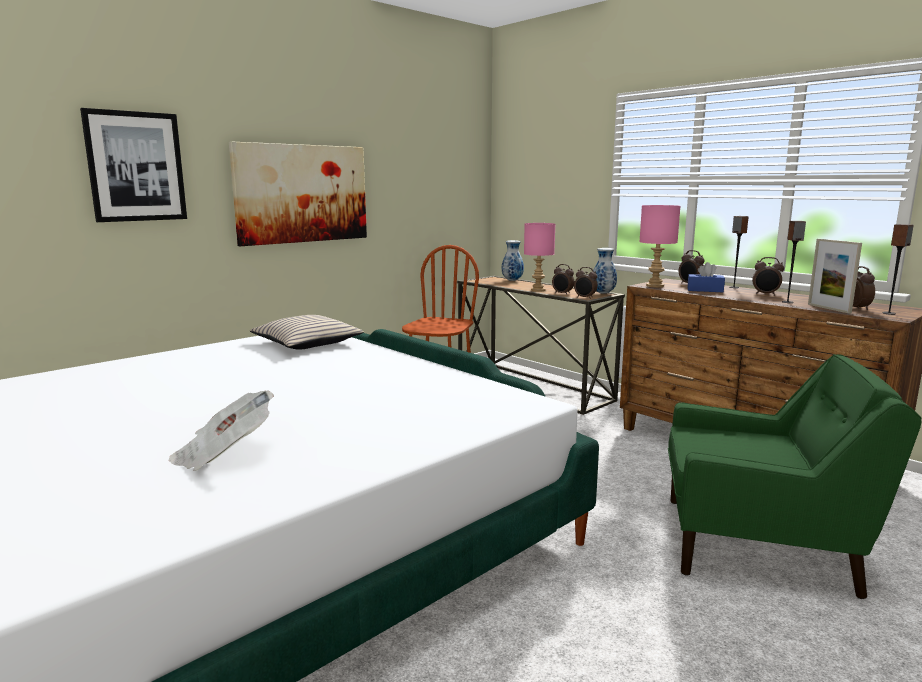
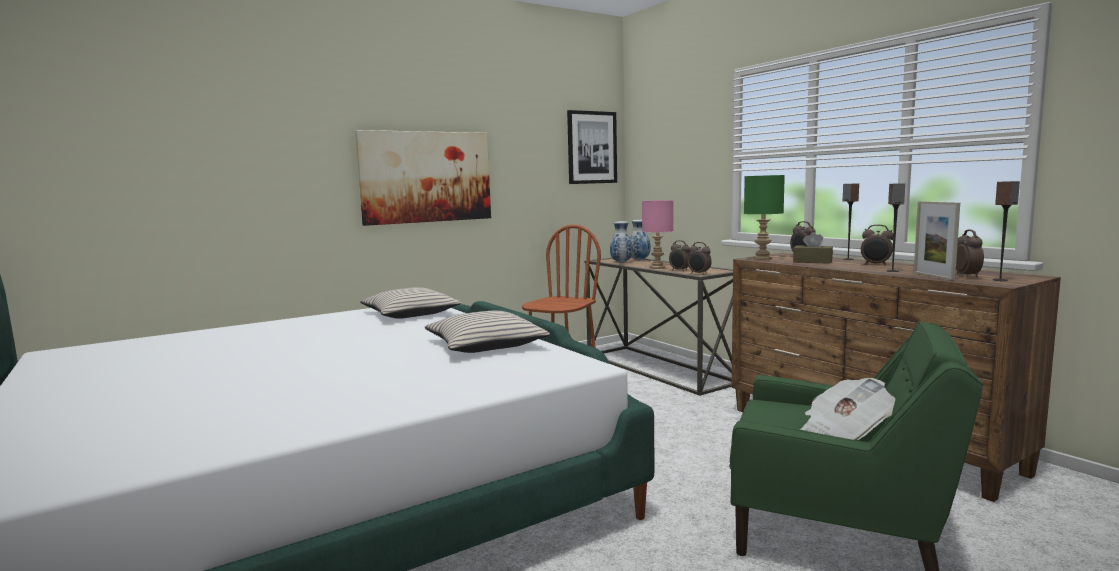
camera: 10 degrees right, 5 degrees down
picture [80,108,187,222] -> picture moved to [567,110,617,184]
newspaper [168,391,274,471] -> newspaper moved to [799,378,895,440]
vase [593,248,617,294] -> vase moved to [610,221,633,263]
pink table lamp [640,205,680,287] -> green table lamp [744,175,785,260]
blue tissue box [688,262,725,292] -> brown tissue box [793,232,833,264]
none -> beige pillow [425,311,550,353]

